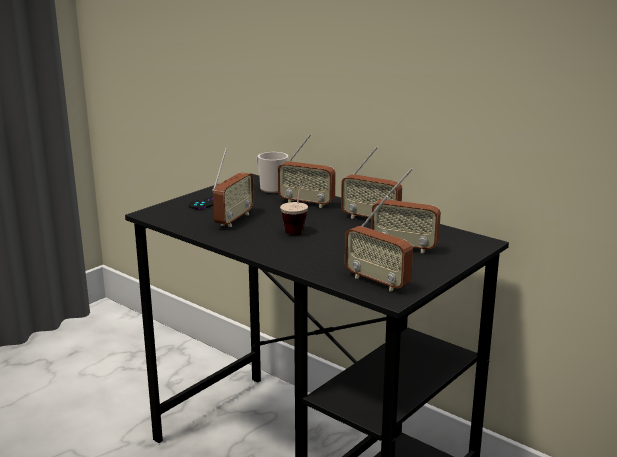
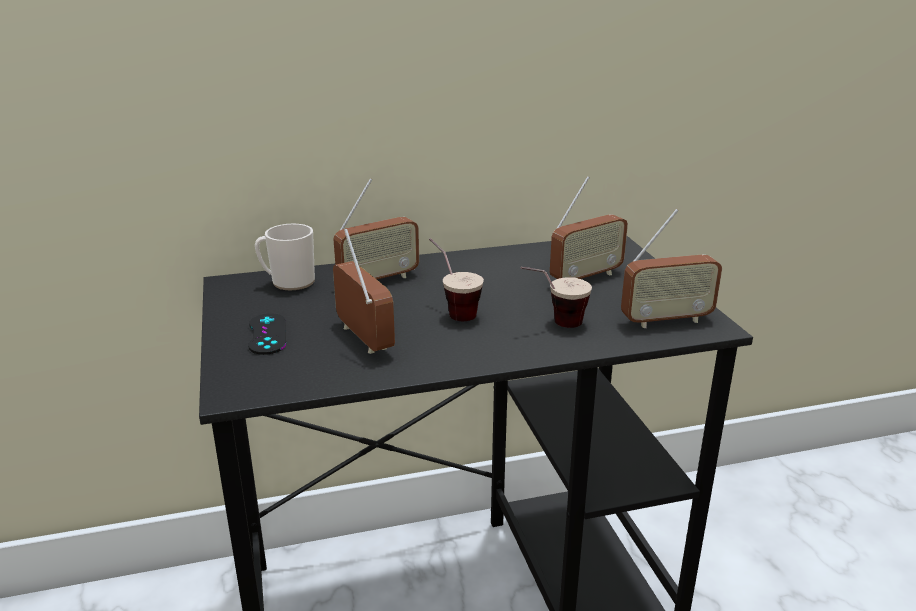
camera: 55 degrees left, 5 degrees up
radio [341,146,402,219] -> none
none -> cup [521,267,592,328]

